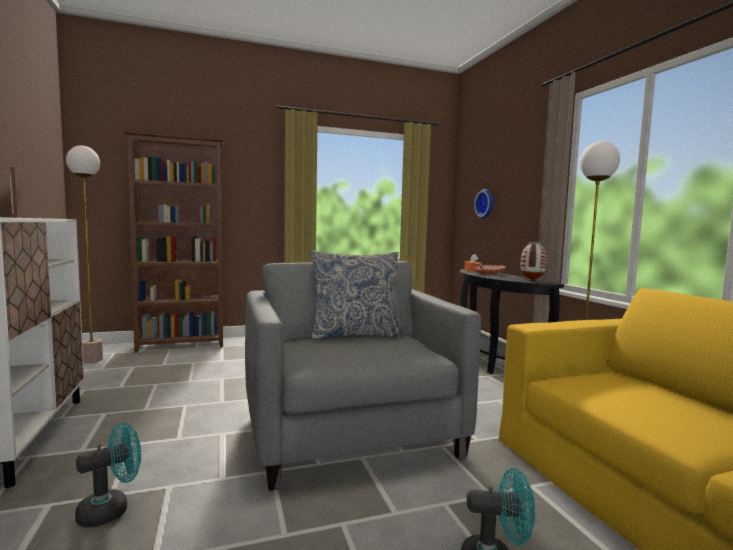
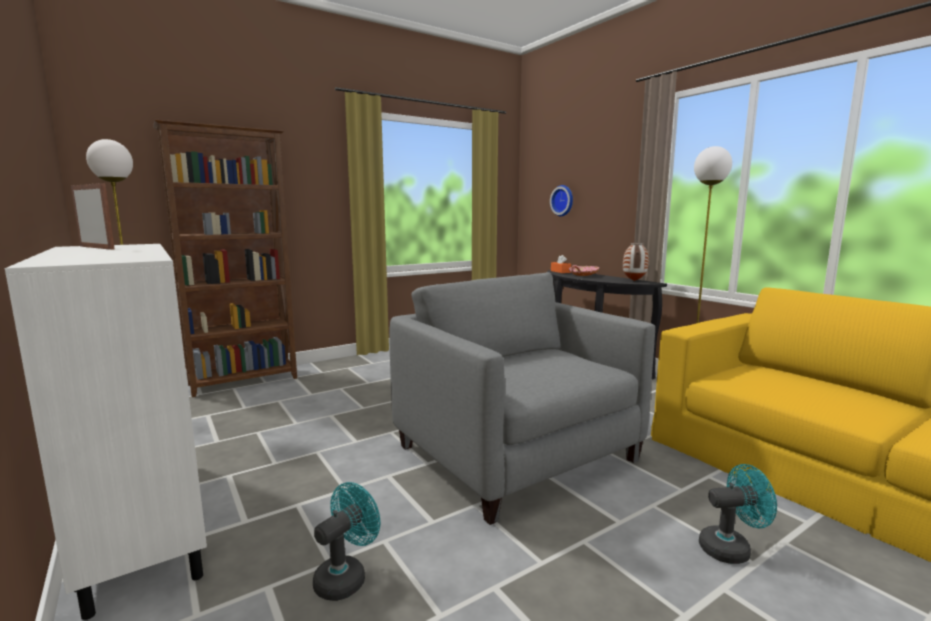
camera: 15 degrees left, 5 degrees up
pillow [311,251,404,340] -> none

